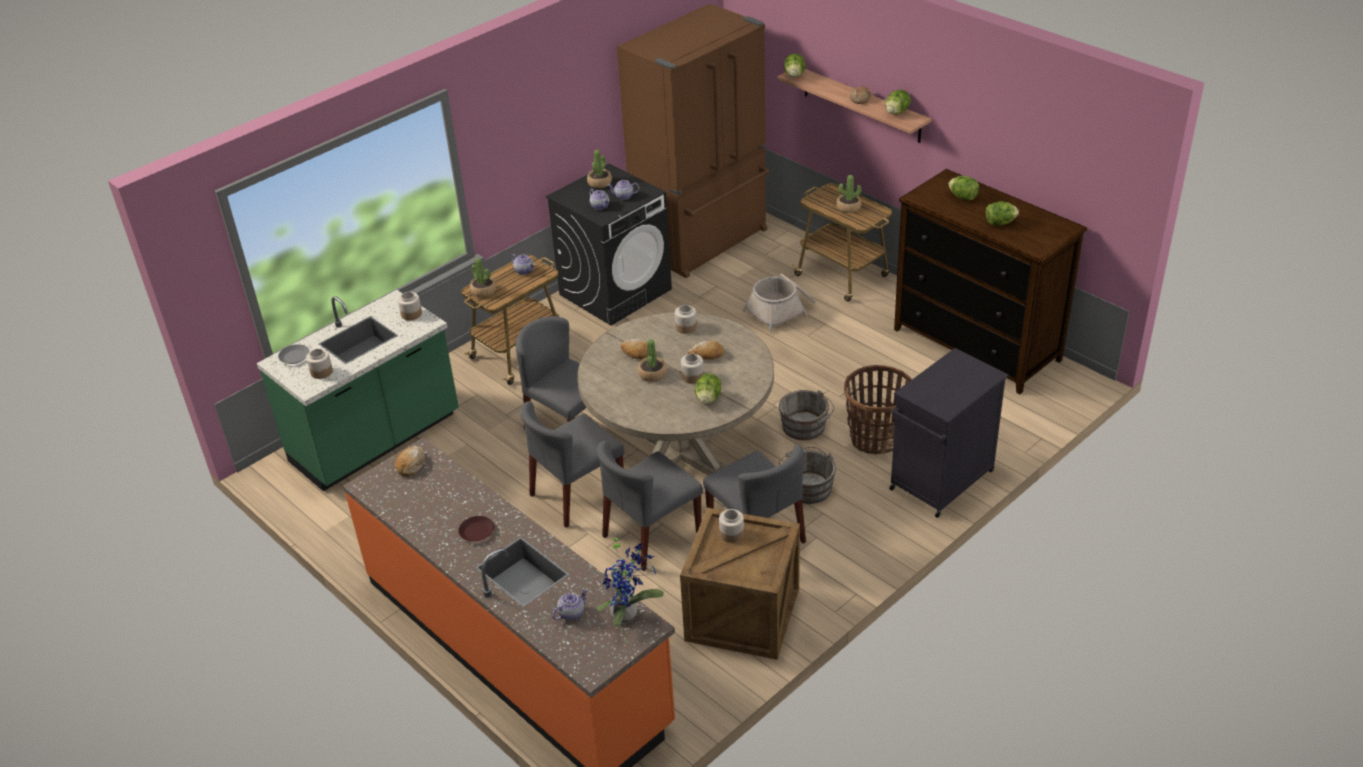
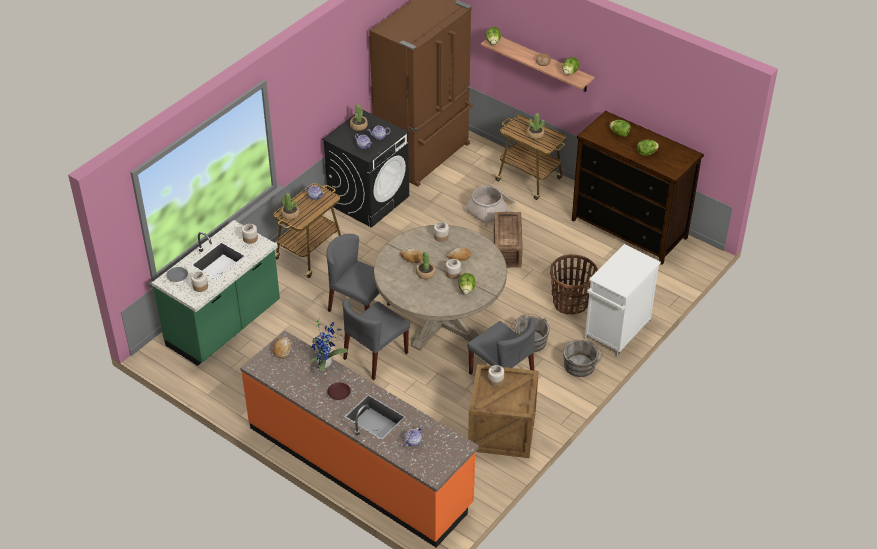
camera: 10 degrees left, 5 degrees up
grey chair [597,441,703,570] -> none
potted plant [597,533,664,627] -> potted plant moved to [309,319,347,371]
grey bucket [779,390,834,440] -> grey bucket moved to [563,340,603,377]
black cabinet [890,348,1008,518] -> white cabinet [584,244,661,357]
none -> crate [494,212,523,268]

